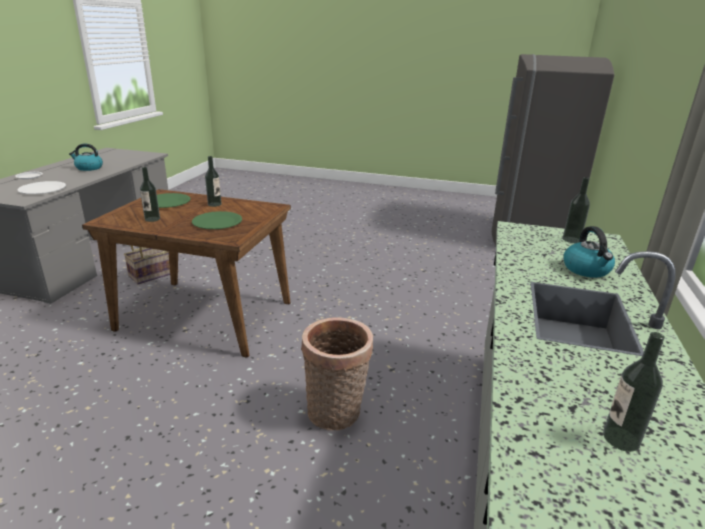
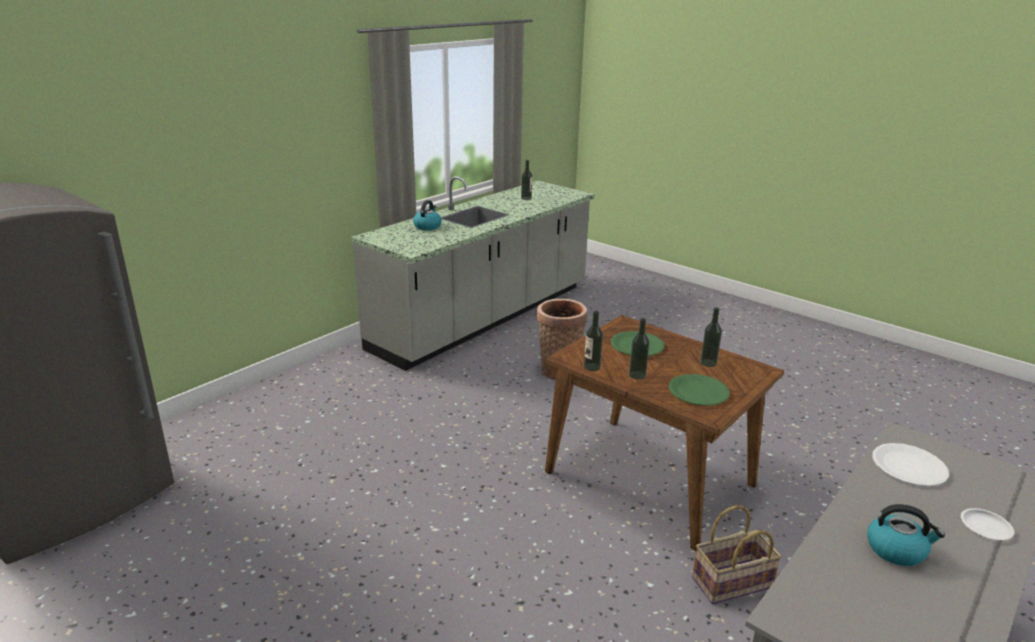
camera: 155 degrees left, 0 degrees up
bottle [563,177,590,243] -> bottle moved to [584,311,603,371]

